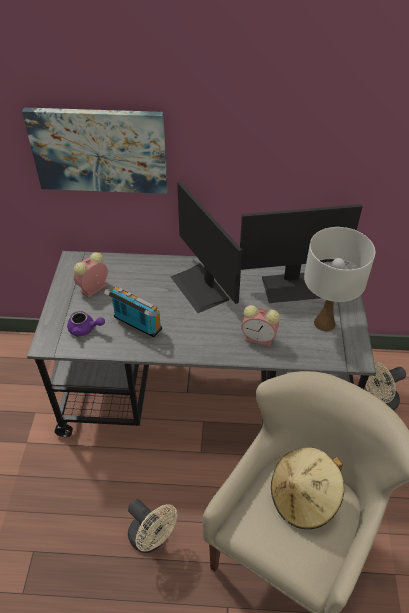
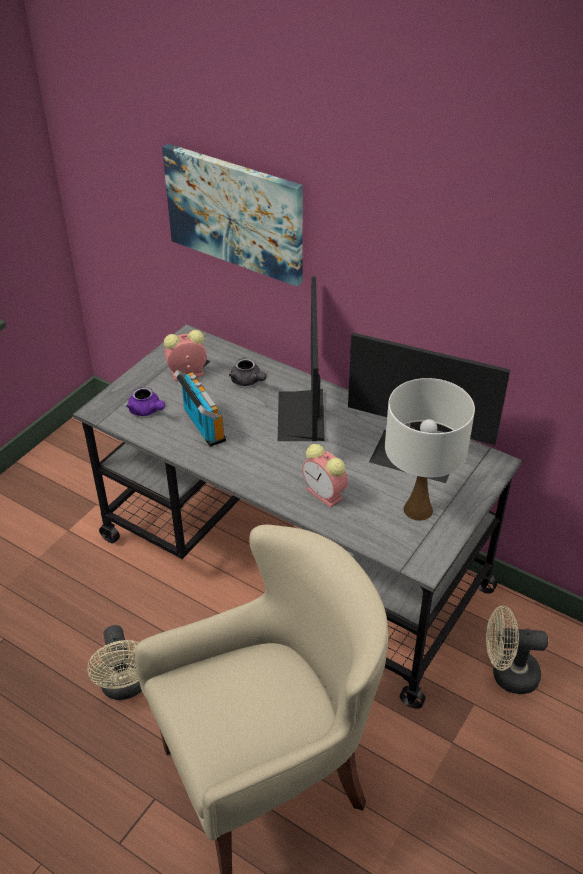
camera: 30 degrees right, 5 degrees down
beige hat [271,447,345,529] -> none
none -> grey teapot [229,358,266,386]

